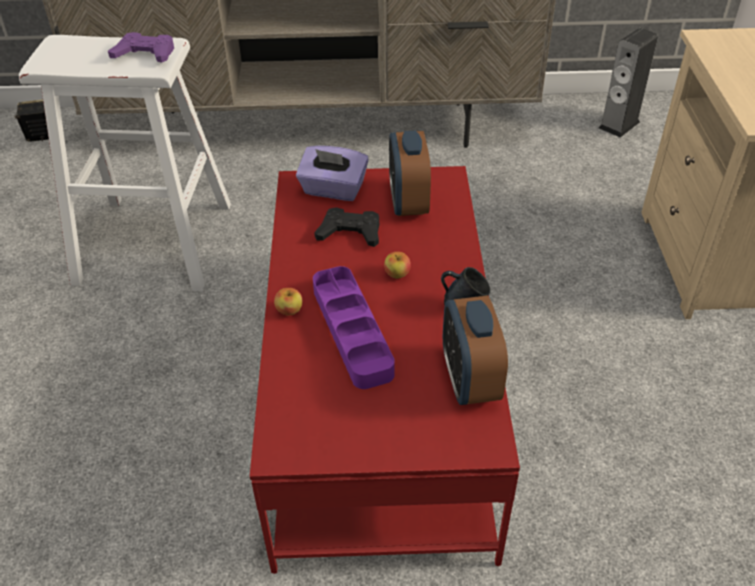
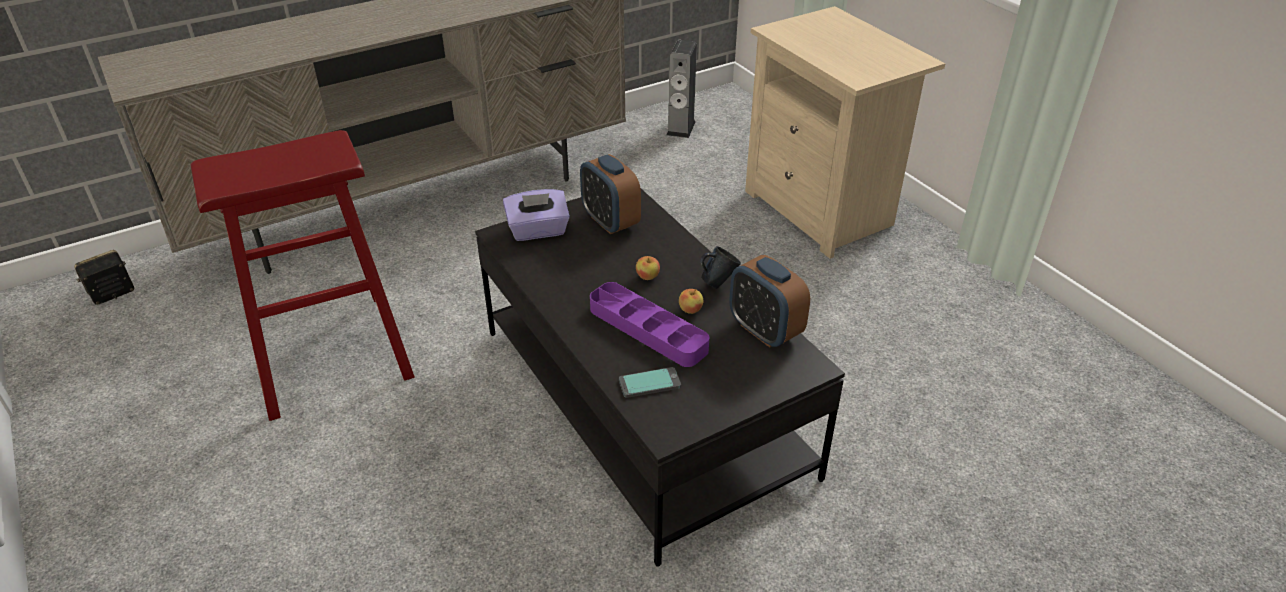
camera: 30 degrees left, 5 degrees down
white stool [19,35,231,292] -> red stool [191,130,415,421]
purple game controller [108,32,174,63] -> none
red coffee table [250,166,520,574] -> black coffee table [475,189,845,567]
apple [274,288,303,316] -> apple moved to [679,289,703,314]
black game controller [314,207,379,247] -> none
none -> phone [619,367,681,398]

